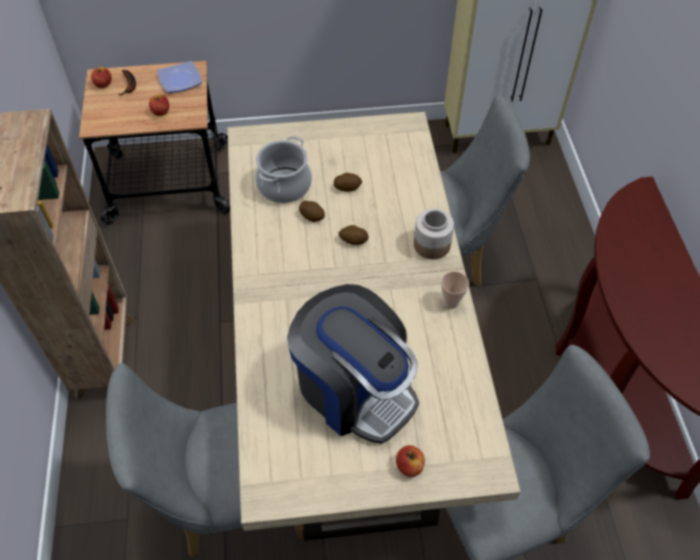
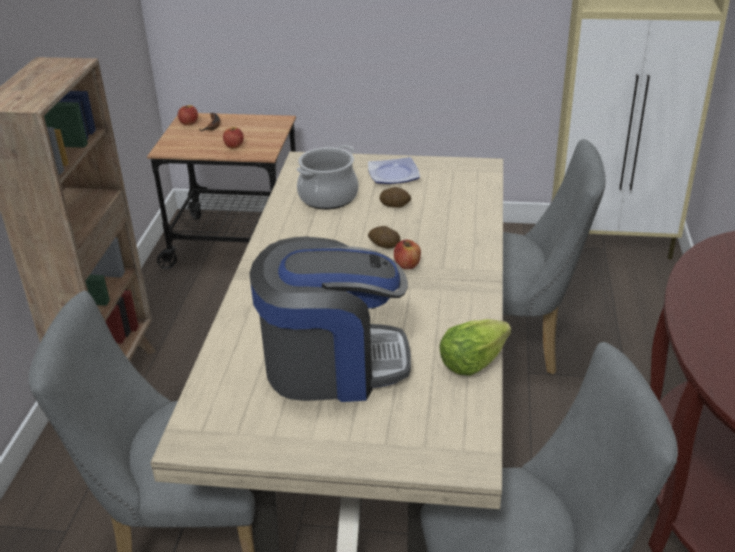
camera: 15 degrees right, 20 degrees down
plate [157,61,202,93] -> plate moved to [368,157,420,184]
coffee machine [287,284,419,444] -> coffee machine turned 60 degrees counterclockwise [249,236,411,402]
potato [299,201,325,222] -> none
apple [396,445,425,477] -> apple moved to [394,240,421,269]
jar [414,209,454,259] -> none
cup [441,271,469,309] -> none
none -> lettuce [439,319,511,376]

